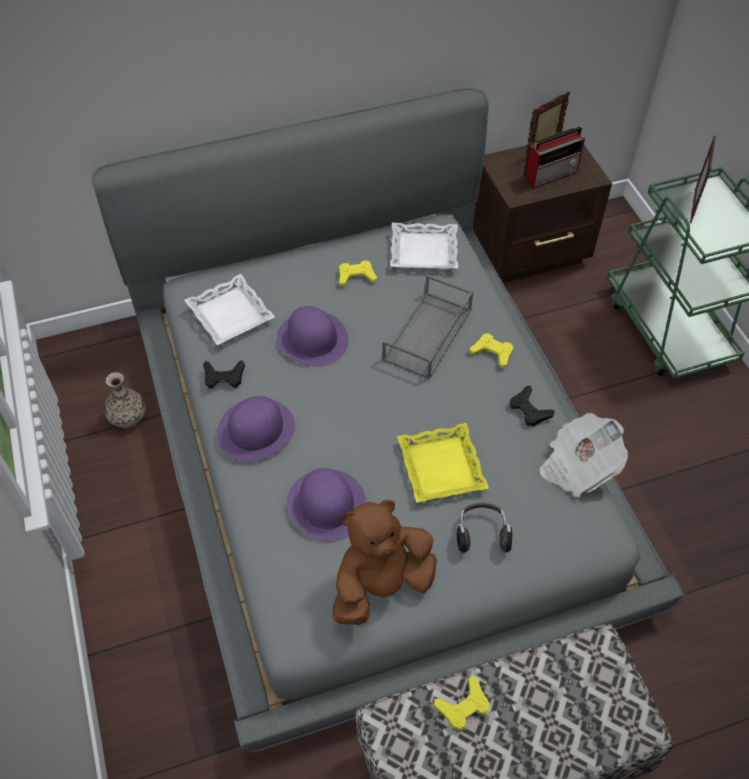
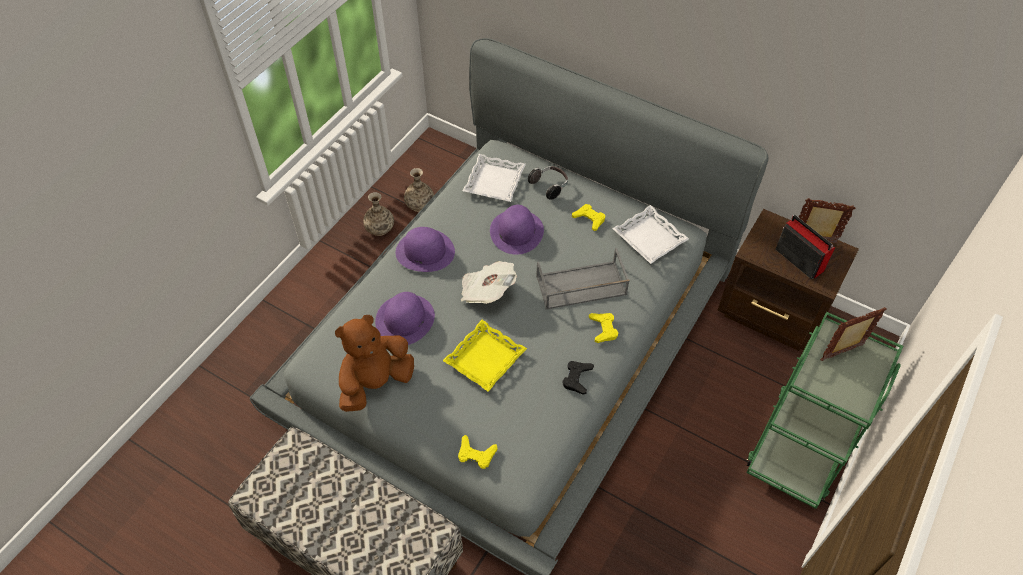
camera: 50 degrees right, 0 degrees up
black game controller [203,360,245,389] -> none
brown plush toy [332,500,437,625] -> brown plush toy turned 60 degrees counterclockwise [335,315,414,412]
yellow game controller [434,675,490,730] -> yellow game controller moved to [458,435,498,469]
headphones [457,503,512,553] -> headphones moved to [528,166,568,200]
radio [524,126,585,188] -> radio turned 150 degrees counterclockwise [775,215,835,279]
newspaper [539,413,628,497] -> newspaper moved to [461,261,517,304]
none -> vase [363,192,394,236]

